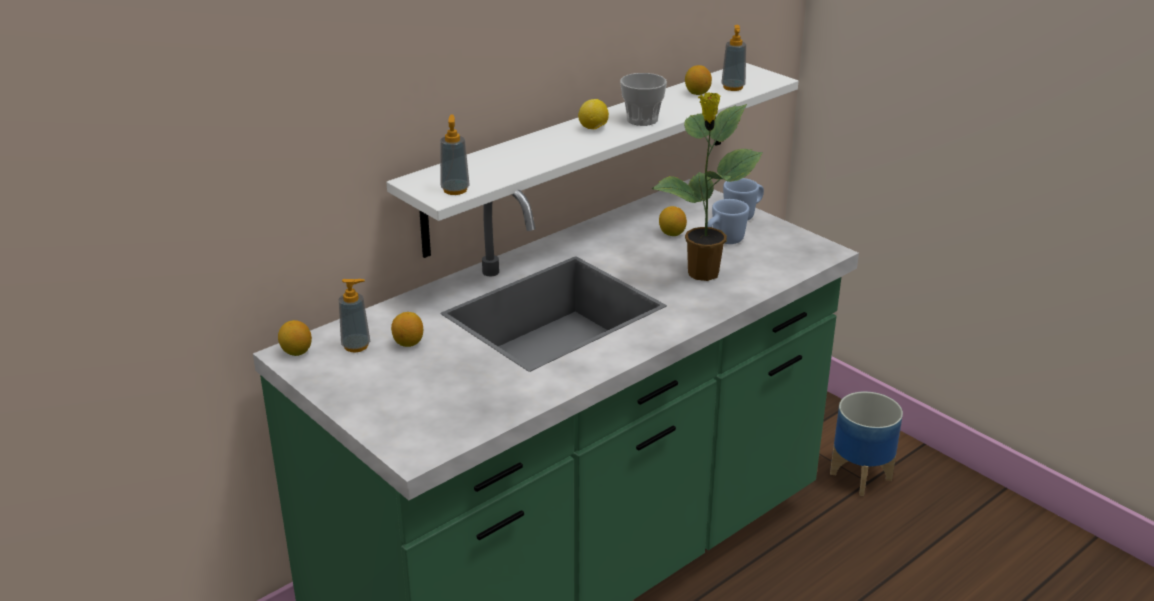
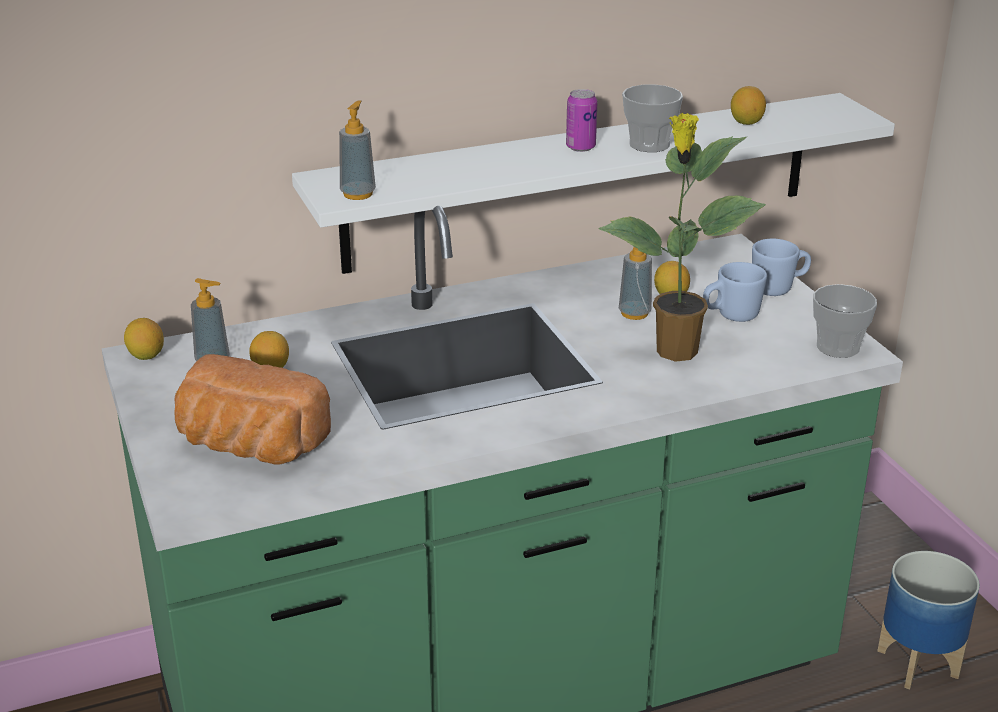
camera: 20 degrees right, 0 degrees up
lemon [578,99,609,129] -> can [566,89,597,152]
soap dispenser [721,25,746,91] -> soap dispenser moved to [619,247,652,320]
none -> bread [174,354,331,465]
none -> cup [813,284,877,358]

